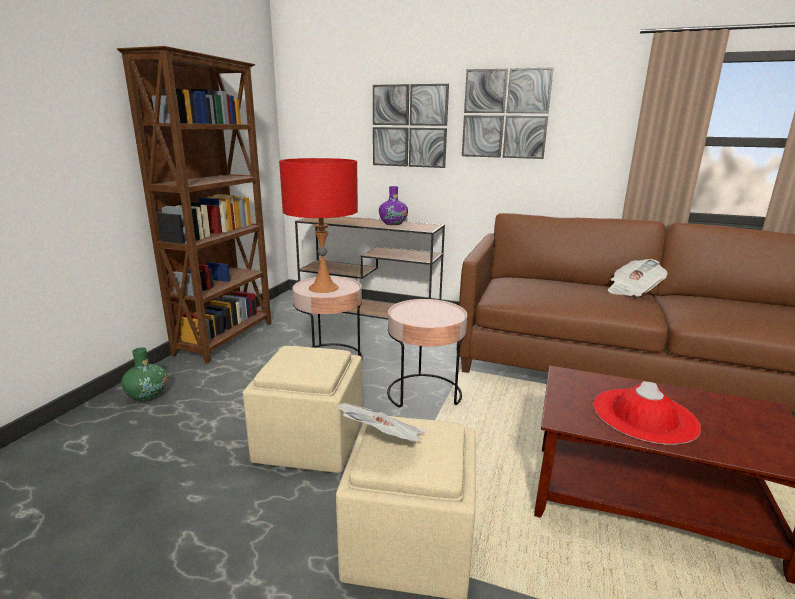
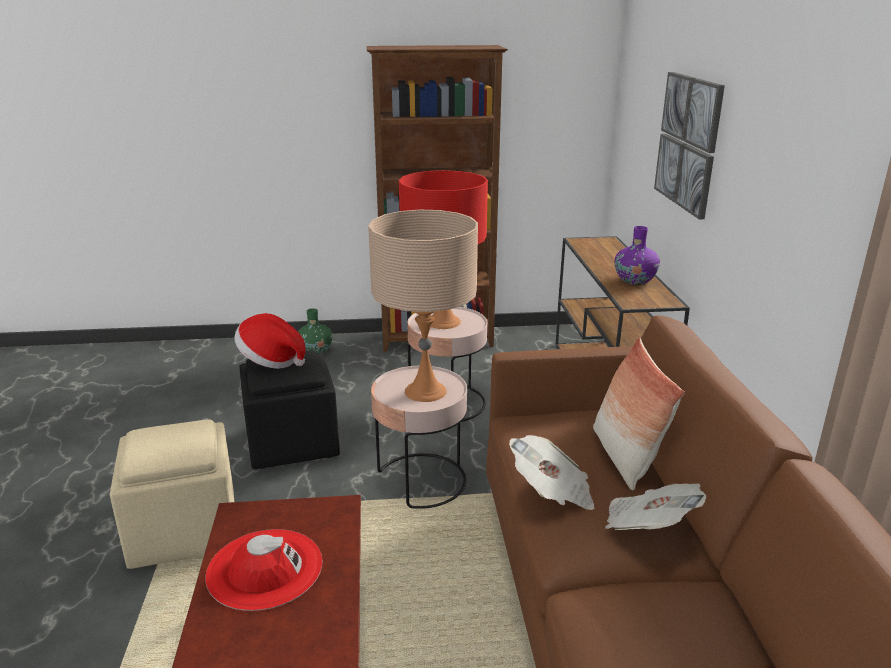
camera: 65 degrees right, 5 degrees up
beige ottoman [243,346,362,473] -> black ottoman [240,350,340,469]
newspaper [337,403,426,442] -> newspaper moved to [509,435,595,510]
picture [462,67,554,159] -> none
none -> hat [234,313,305,369]
none -> beige table lamp [368,210,478,402]
none -> pillow [593,338,685,490]

